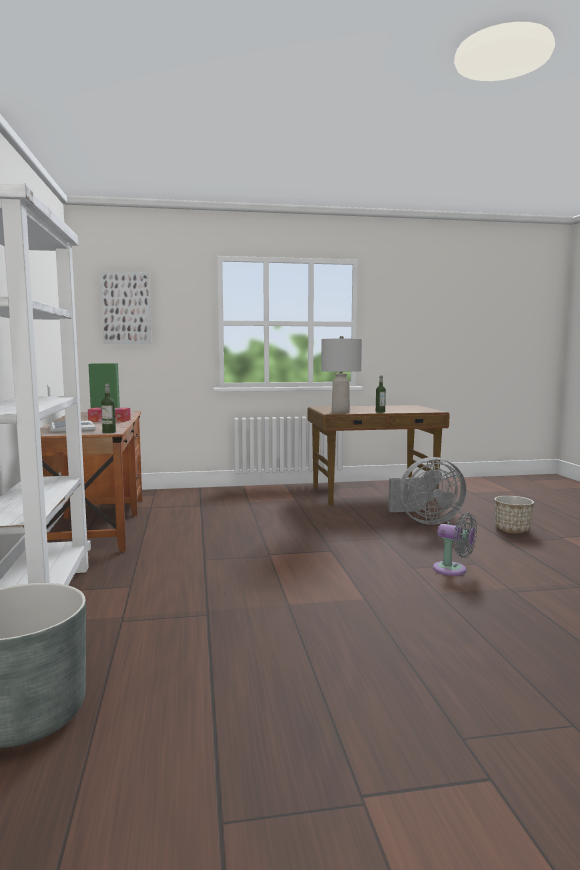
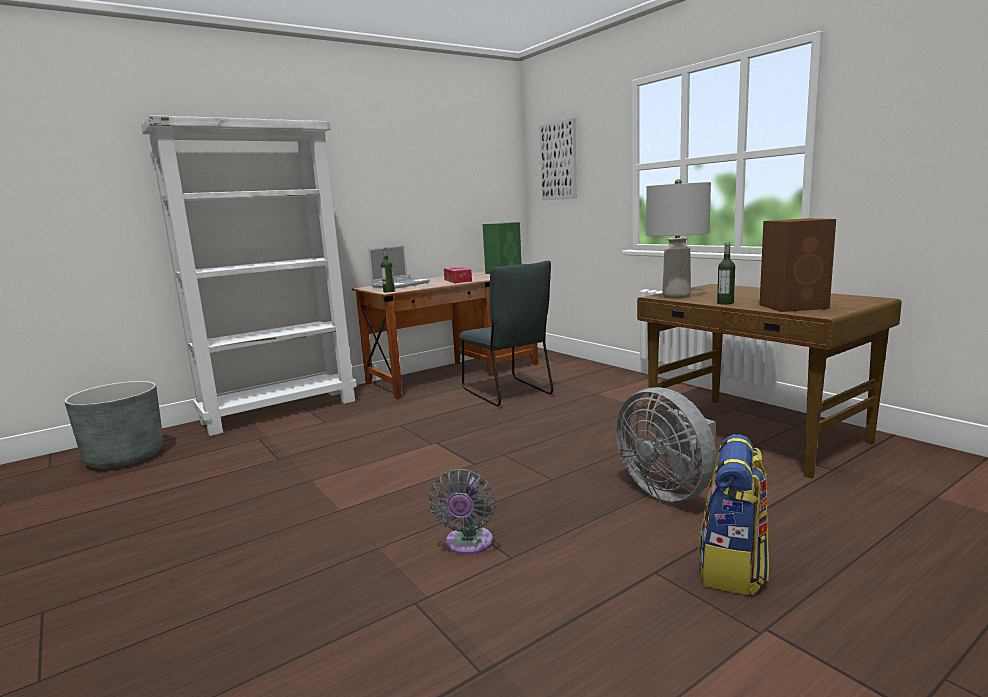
camera: 65 degrees right, 5 degrees up
planter [495,496,534,534] -> backpack [698,434,769,595]
none -> grey chair [459,261,553,406]
none -> brown speaker [760,218,836,312]

